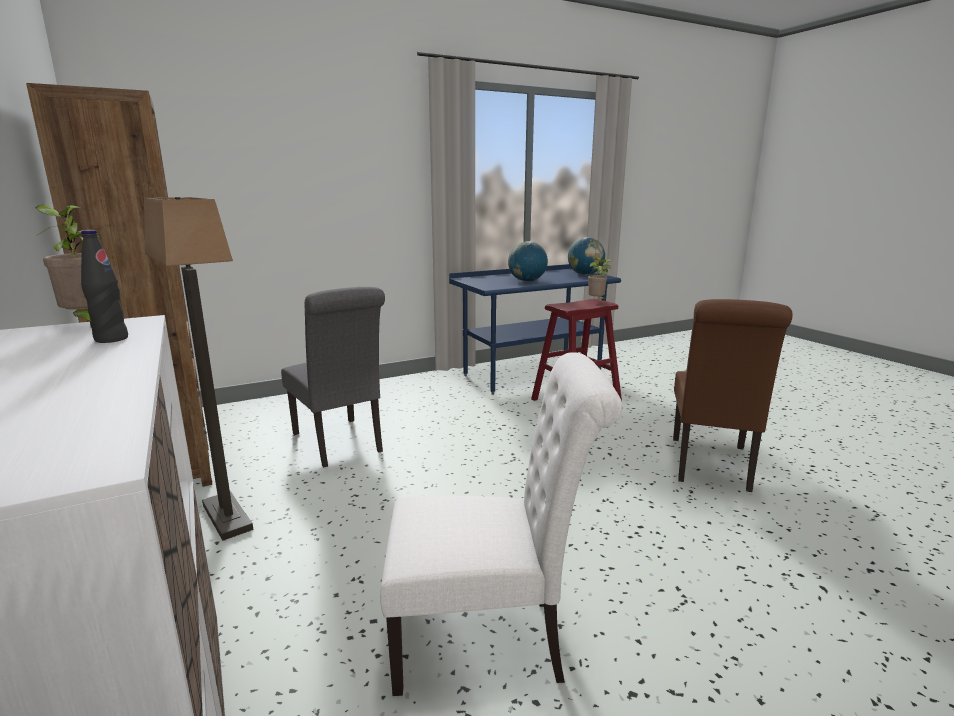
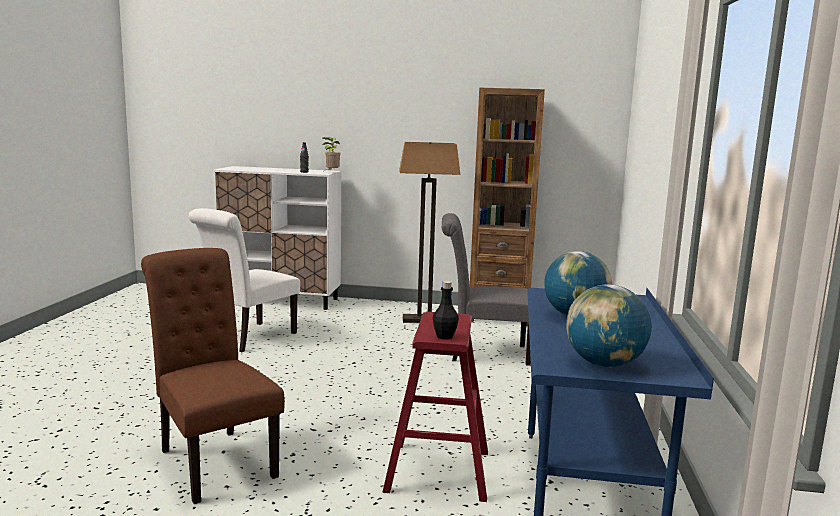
camera: 125 degrees right, 5 degrees down
potted plant [588,258,613,301] -> black bottle [433,281,459,340]

